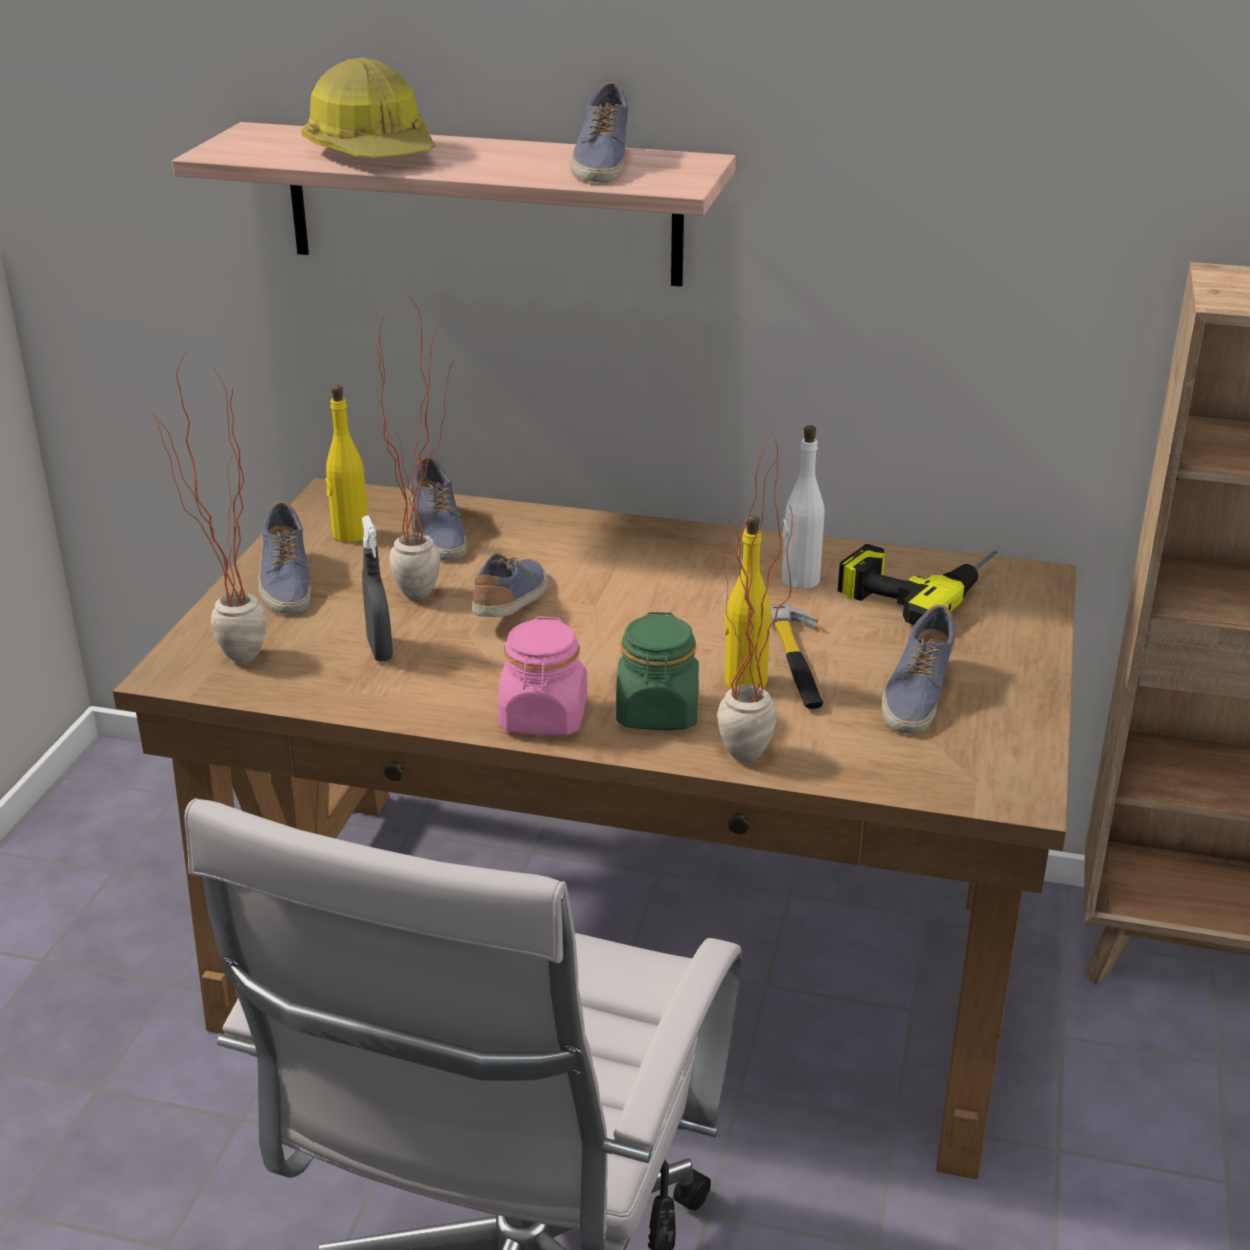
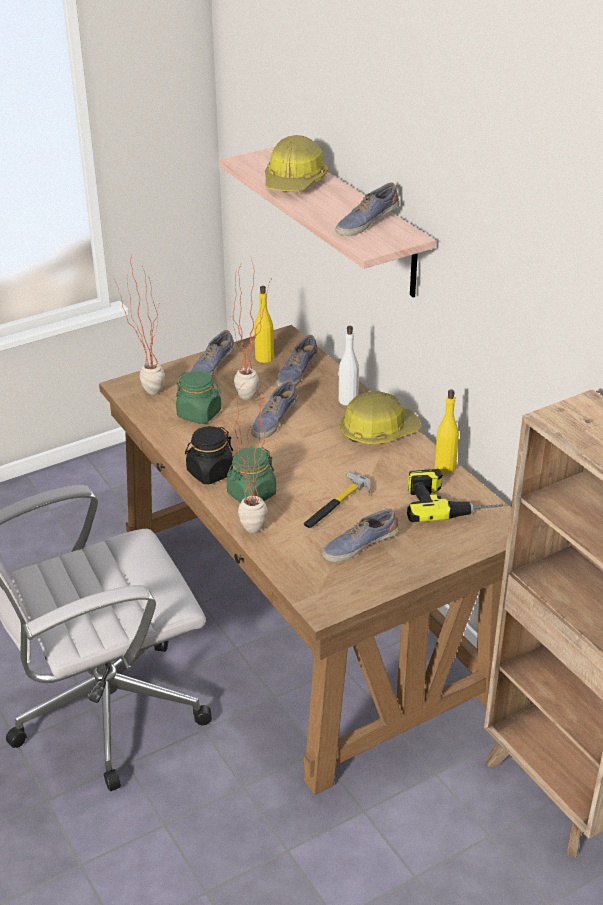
camera: 45 degrees right, 5 degrees up
grey spray bottle [362,515,393,662] -> green jar [176,370,221,424]
shoe [472,554,548,617] -> shoe turned 150 degrees clockwise [251,380,298,439]
pink jar [498,616,587,736] -> black jar [185,426,234,484]
yellow bottle [724,515,771,689] -> yellow bottle moved to [435,390,459,474]
white bottle [782,425,824,589] -> white bottle moved to [338,326,359,406]
none -> hard hat [340,391,422,445]

